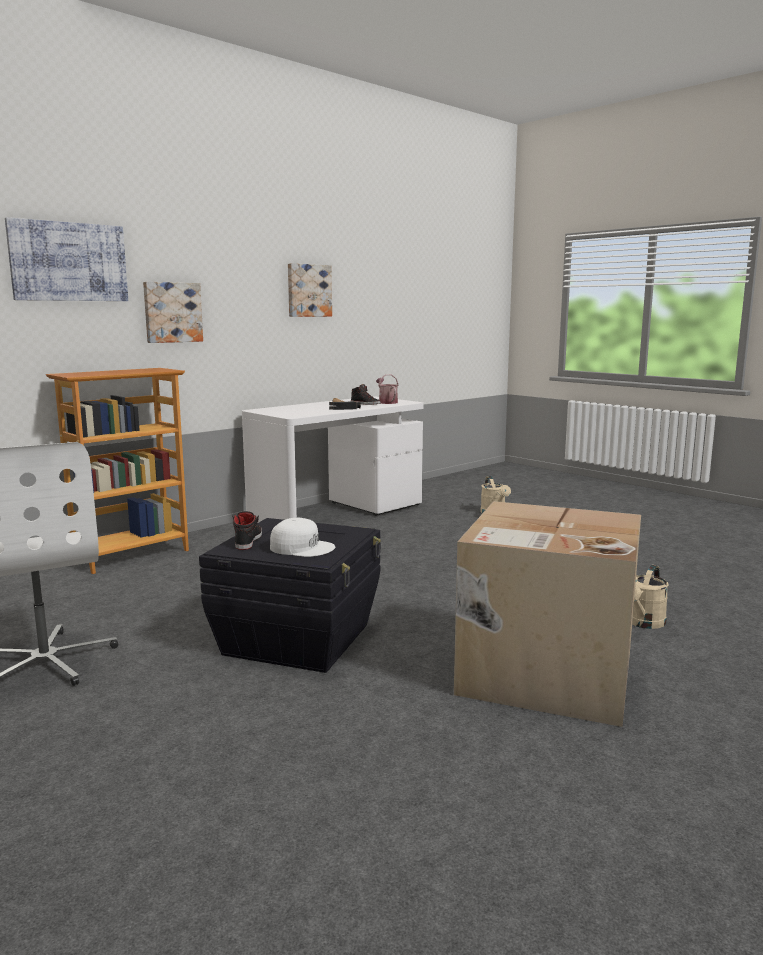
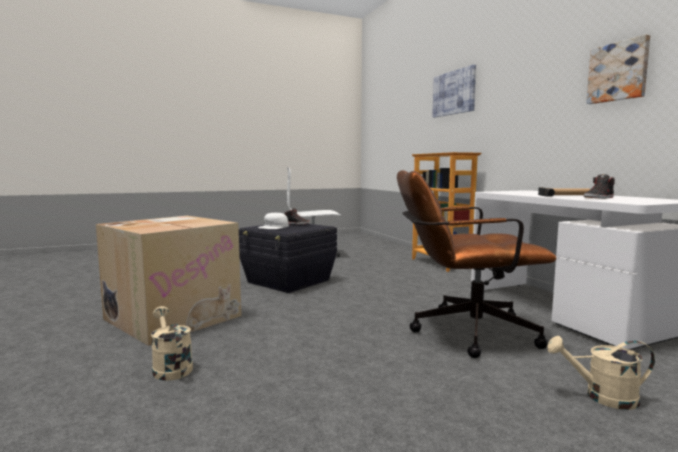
camera: 110 degrees right, 5 degrees down
picture [143,282,203,343] -> none
watering can [376,374,398,404] -> none
none -> brown office chair [397,170,557,358]

